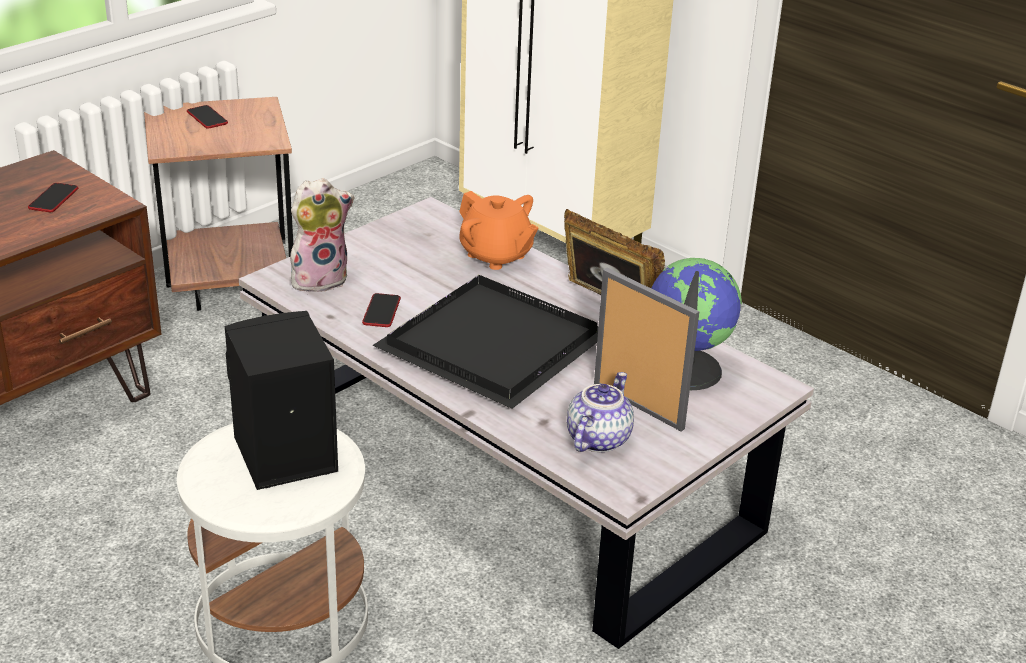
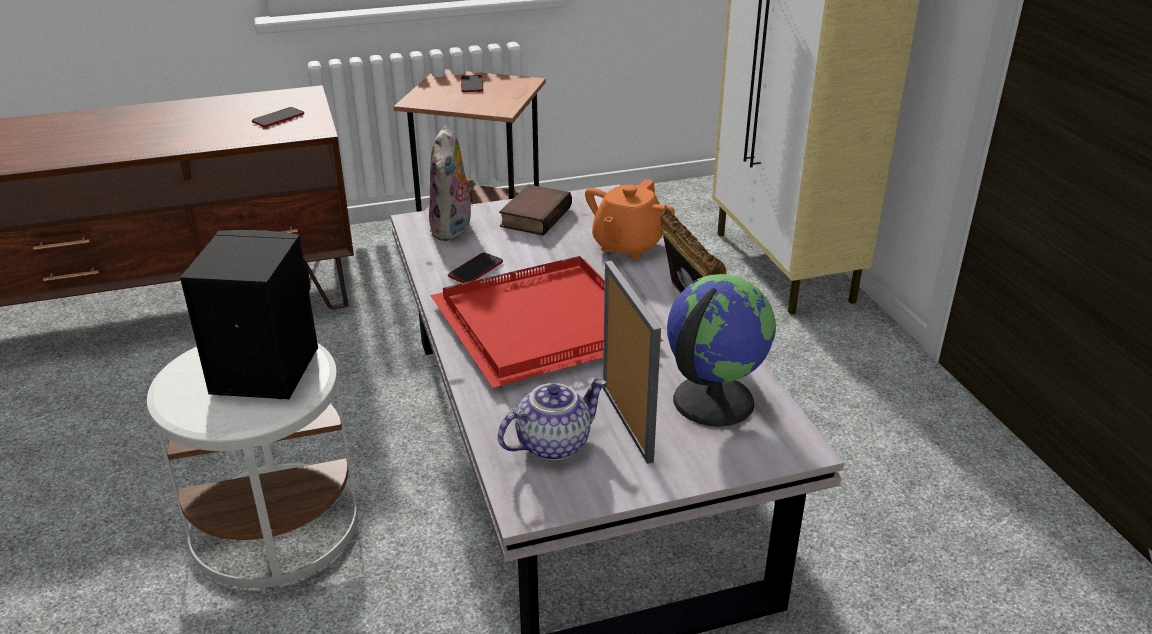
camera: 30 degrees right, 0 degrees up
plush toy [290,178,354,292] -> plush toy turned 90 degrees clockwise [429,125,476,241]
black tray [373,275,598,409] -> red tray [430,256,663,388]
orange teapot [459,191,539,270] -> orange teapot turned 45 degrees clockwise [585,179,675,259]
none -> book [499,185,572,236]

